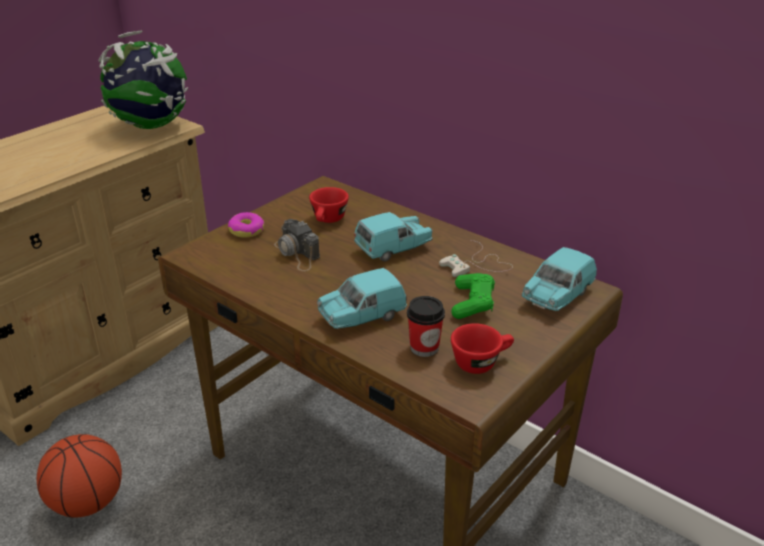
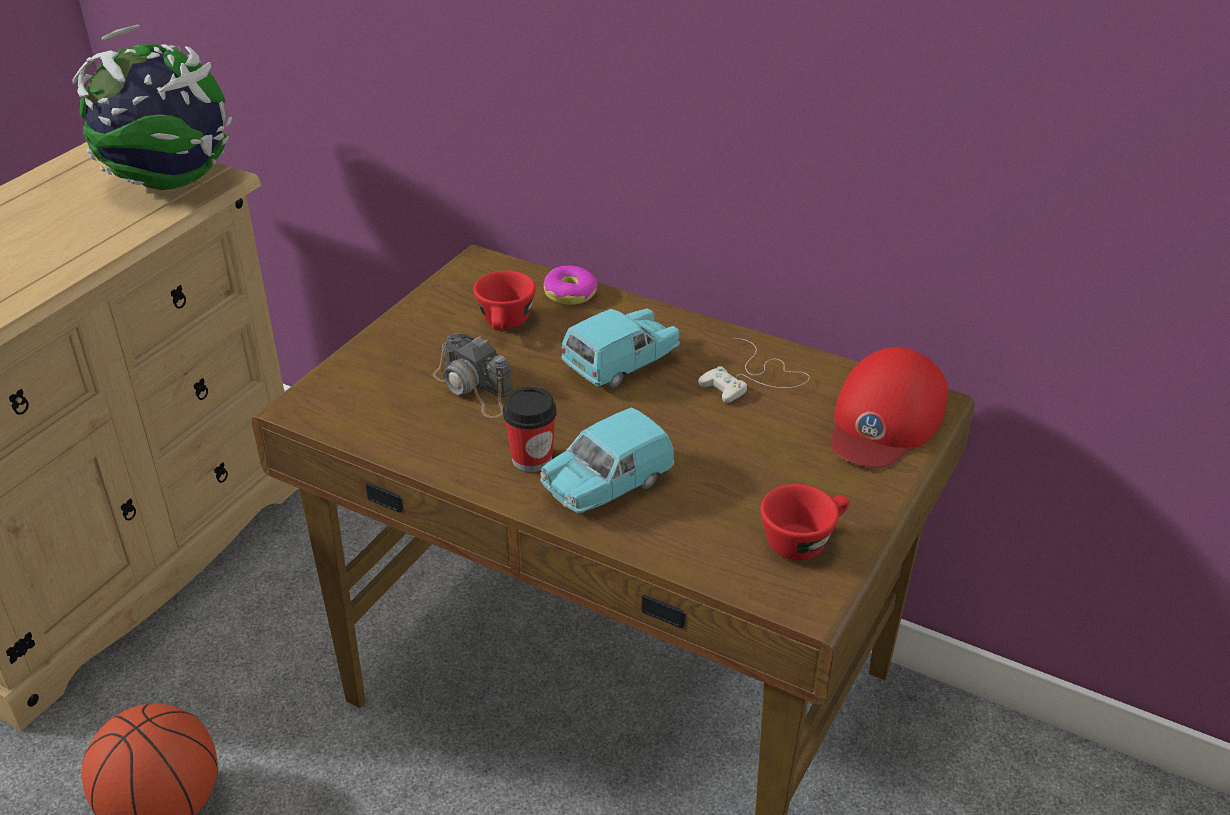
camera: 10 degrees left, 5 degrees up
donut [228,212,264,238] -> donut moved to [544,266,598,305]
cup [407,296,445,357] -> cup moved to [503,387,557,472]
green game controller [451,273,495,319] -> none
turquoise toy car [522,247,597,311] -> red cap [830,347,948,468]

